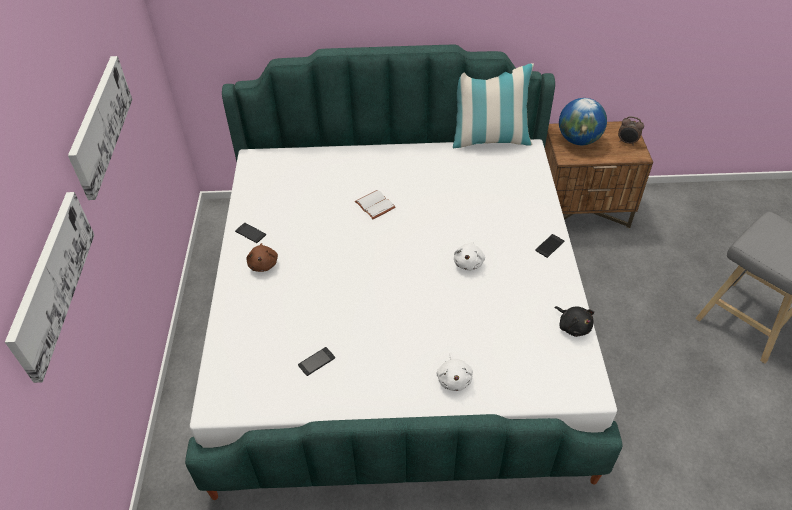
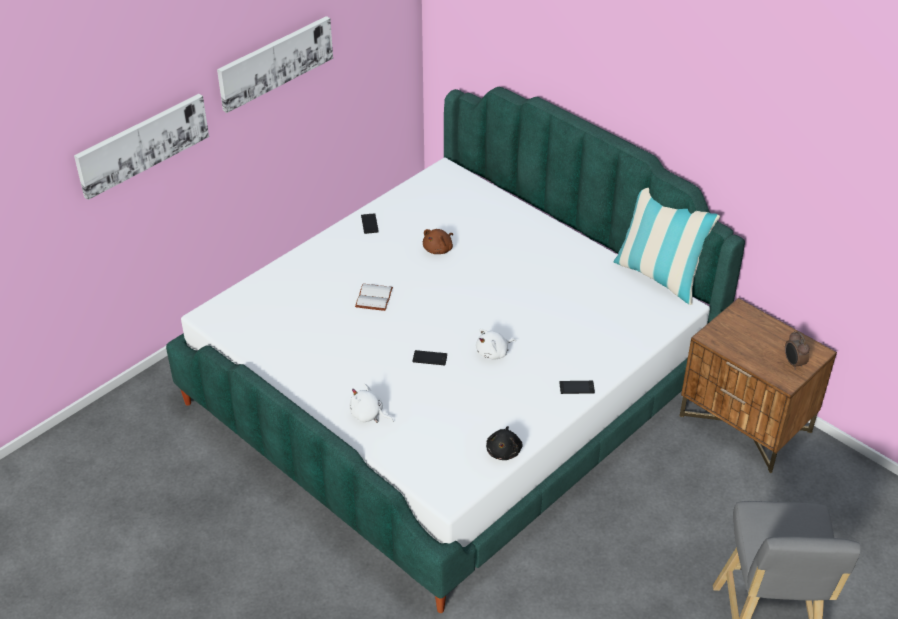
camera: 45 degrees right, 5 degrees down
brown plush toy [246,243,278,272] -> brown plush toy moved to [423,229,453,254]
phone [298,347,335,376] -> phone moved to [413,350,447,366]
white book [355,190,396,219] -> white book moved to [355,284,393,311]
white plush toy [437,353,473,391] -> white plush toy turned 75 degrees clockwise [349,383,394,423]
globe [559,98,607,145] -> none

